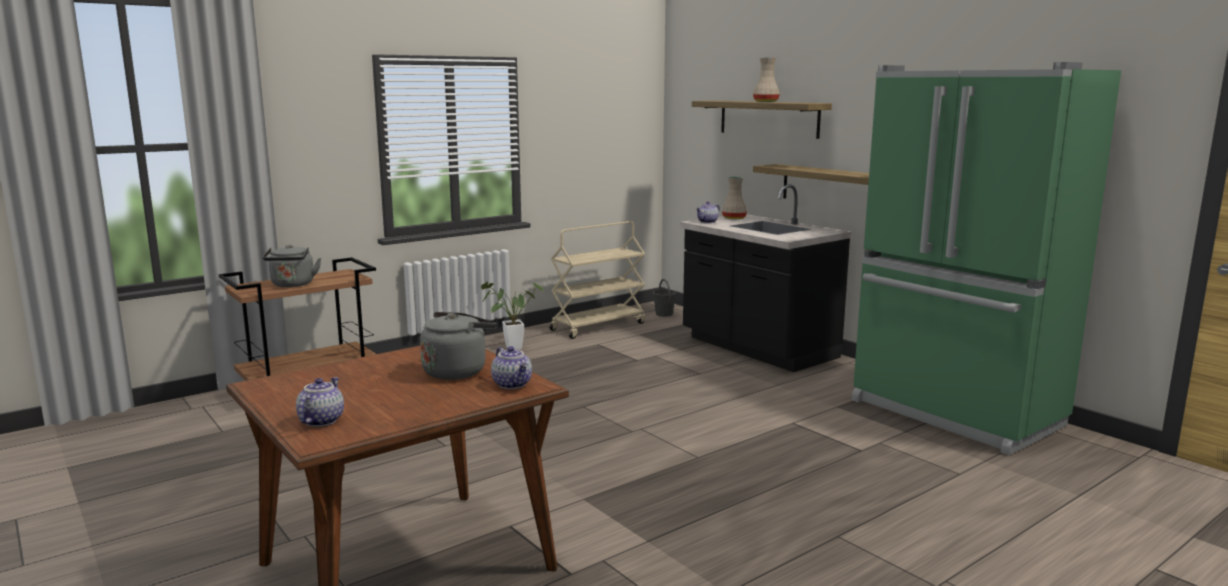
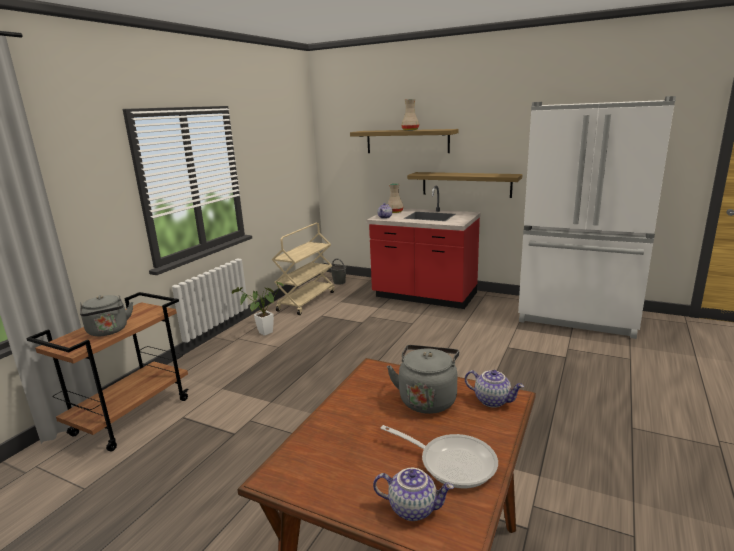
camera: 25 degrees left, 5 degrees up
teapot [296,377,344,427] -> teapot turned 120 degrees clockwise [373,468,454,521]
black counter [680,184,852,372] -> red counter [367,186,481,309]
green fridge [852,62,1121,455] -> white fridge [518,96,676,339]
none -> frying pan [381,425,498,488]

